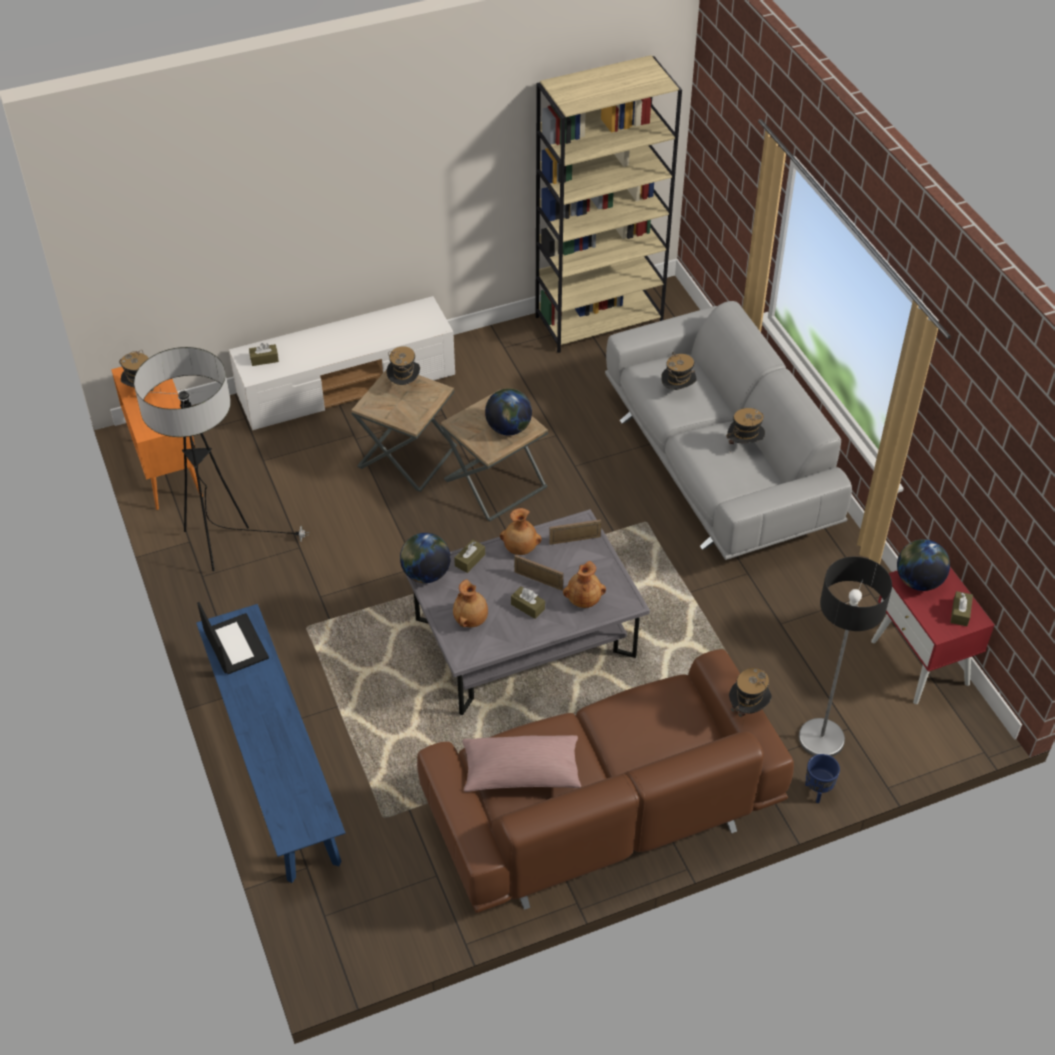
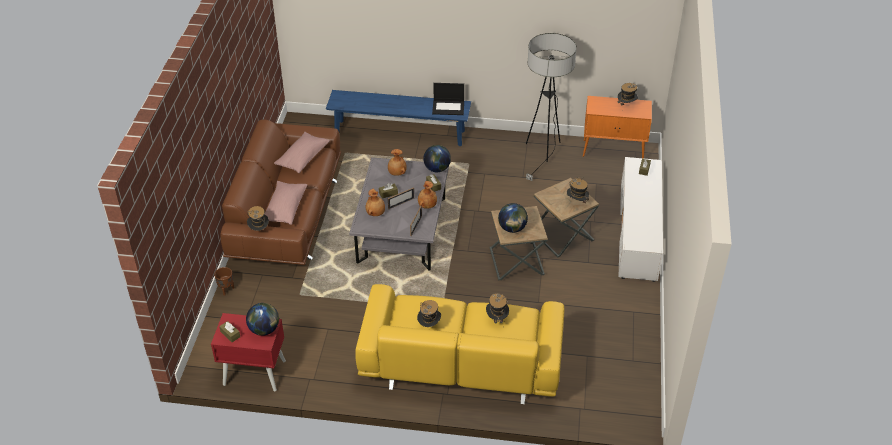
camera: 120 degrees right, 5 degrees down
beige bookcase [535,55,682,353] -> none
grey sofa [605,301,852,560] -> yellow sofa [355,284,564,404]
floor lamp [799,557,892,757] -> none
blue planter [805,754,840,803] -> brown planter [214,267,234,296]
none -> pink pillow [265,181,307,225]

